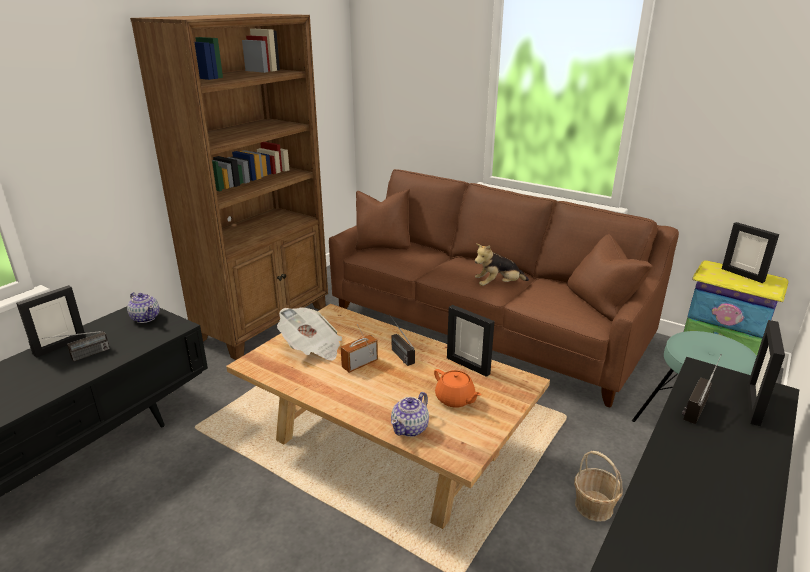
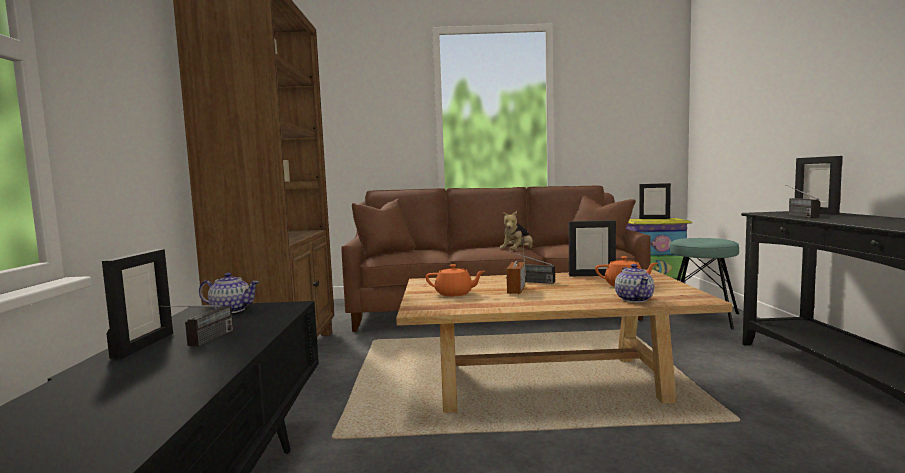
camera: 35 degrees left, 20 degrees down
newspaper [277,308,342,361] -> orange teapot [426,264,485,296]
basket [574,451,622,522] -> none

